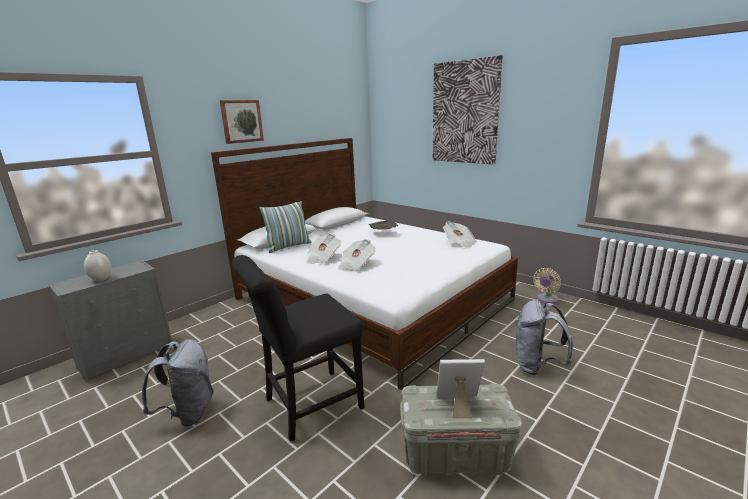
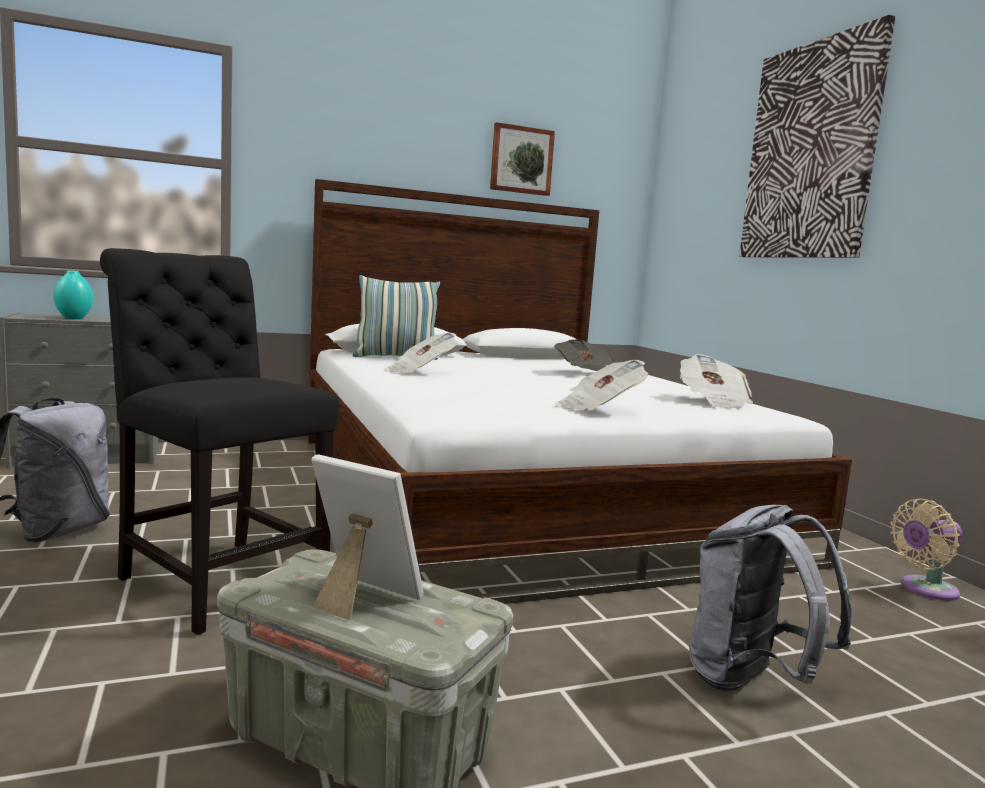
camera: 25 degrees right, 10 degrees down
white vase [84,250,111,281] -> turquoise vase [53,271,93,319]
picture [220,100,264,144] -> picture moved to [490,122,555,196]
black chair [232,255,365,442] -> black chair turned 45 degrees clockwise [100,248,339,635]
newspaper [338,239,376,270] -> newspaper moved to [555,360,648,410]

